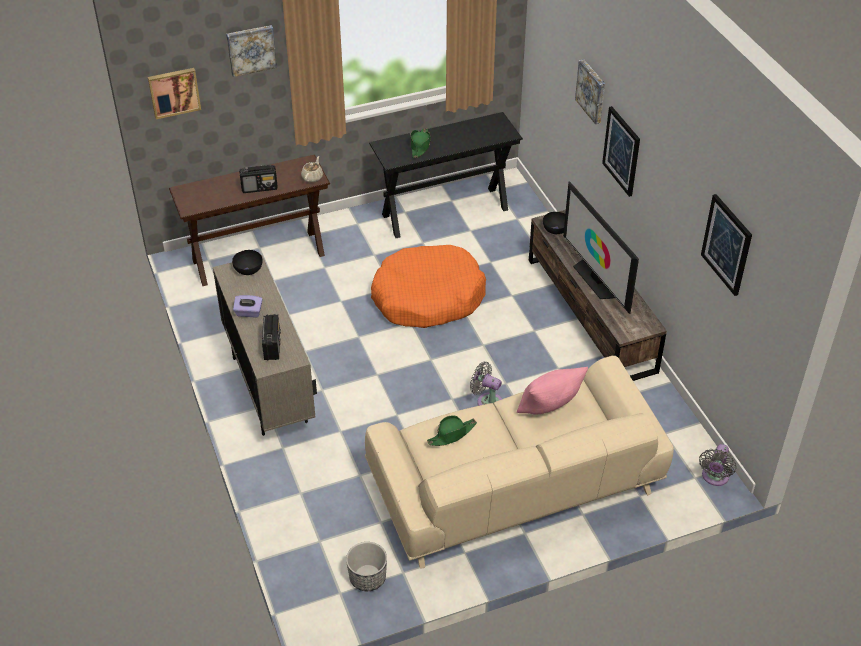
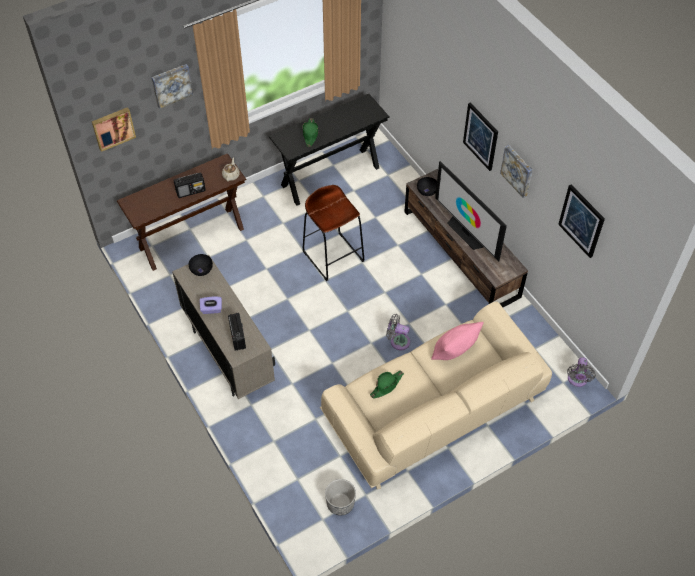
camera: 10 degrees left, 10 degrees up
orange dog bed [371,245,486,328] -> brown stool [303,185,364,281]
picture [575,59,605,124] -> picture moved to [500,145,532,198]

